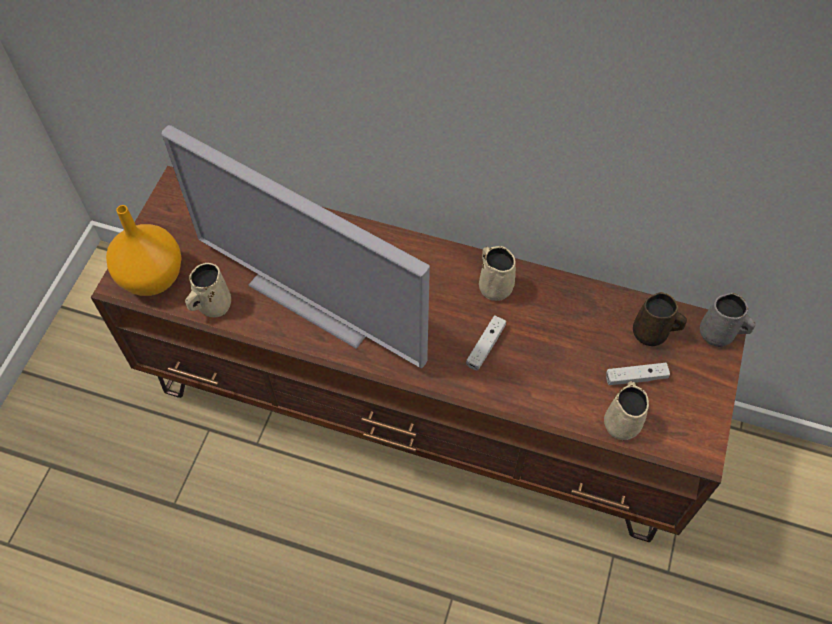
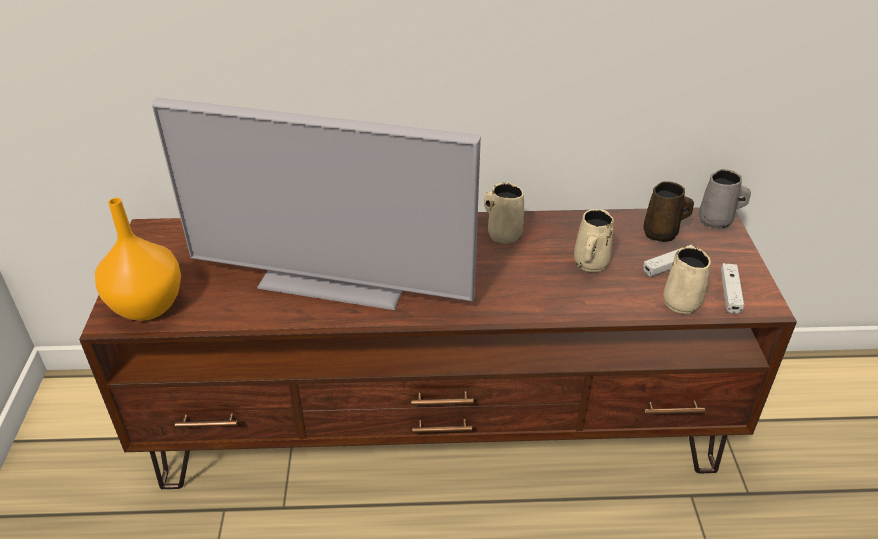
camera: 20 degrees left, 20 degrees down
beige mug [185,263,231,318] -> beige mug moved to [574,209,614,272]
white game controller [466,315,506,371] -> white game controller moved to [721,263,744,314]

